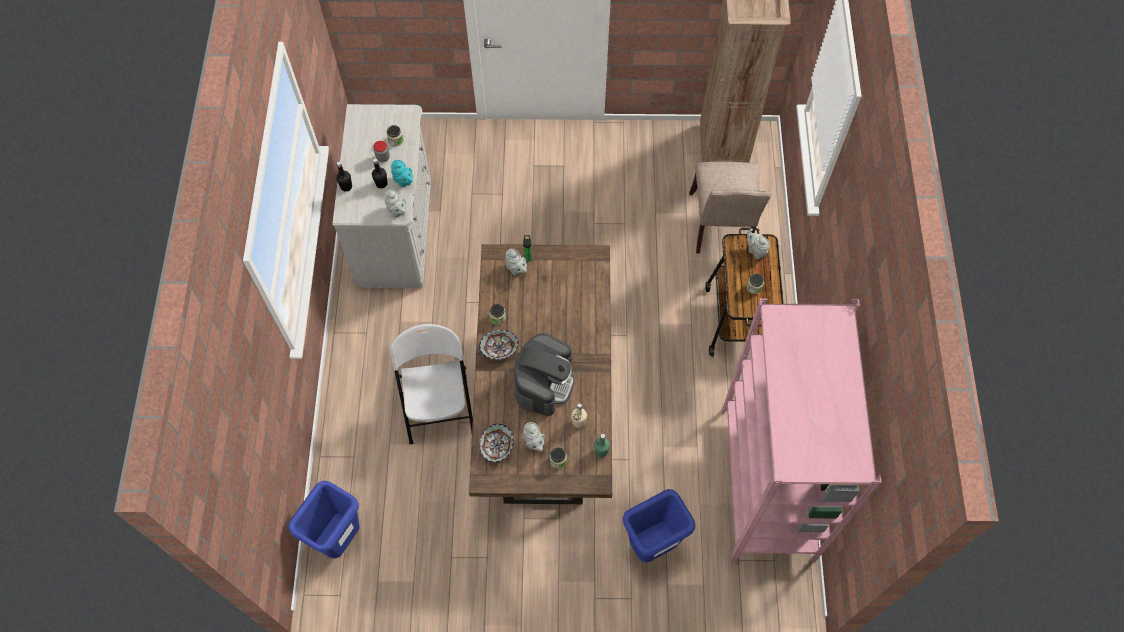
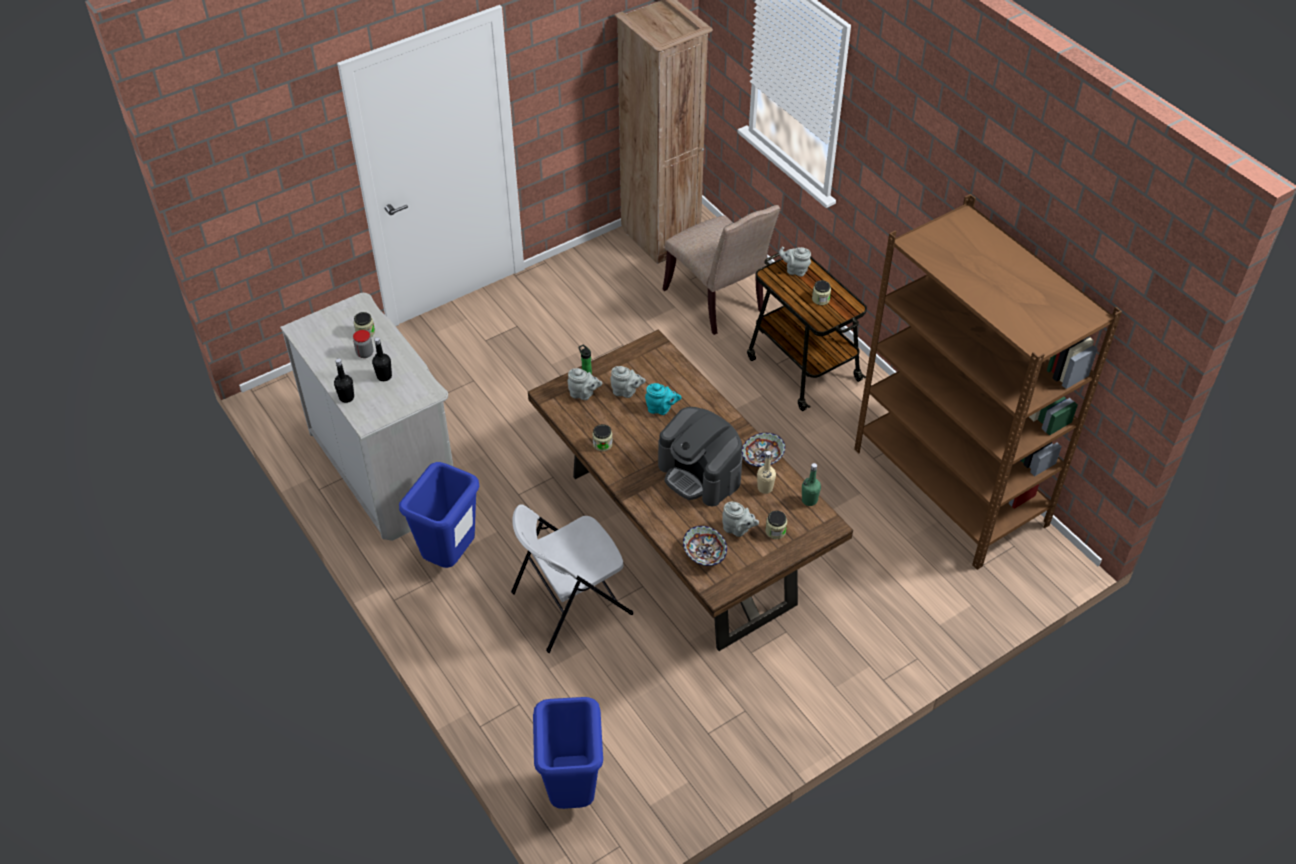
camera: 35 degrees left, 15 degrees down
grey teapot [384,190,406,217] -> grey teapot moved to [610,366,646,398]
white chair [390,324,473,444] -> white chair turned 75 degrees counterclockwise [511,504,633,653]
turquoise teapot [391,160,413,187] -> turquoise teapot moved to [645,383,682,415]
bowl [479,330,519,360] -> bowl moved to [742,433,785,467]
coffee machine [514,333,575,416] -> coffee machine turned 150 degrees clockwise [658,407,743,506]
blue trash can [623,489,695,563] -> blue trash can moved to [399,462,479,568]
pink bookcase [722,298,881,562] -> brown bookcase [854,194,1122,570]

